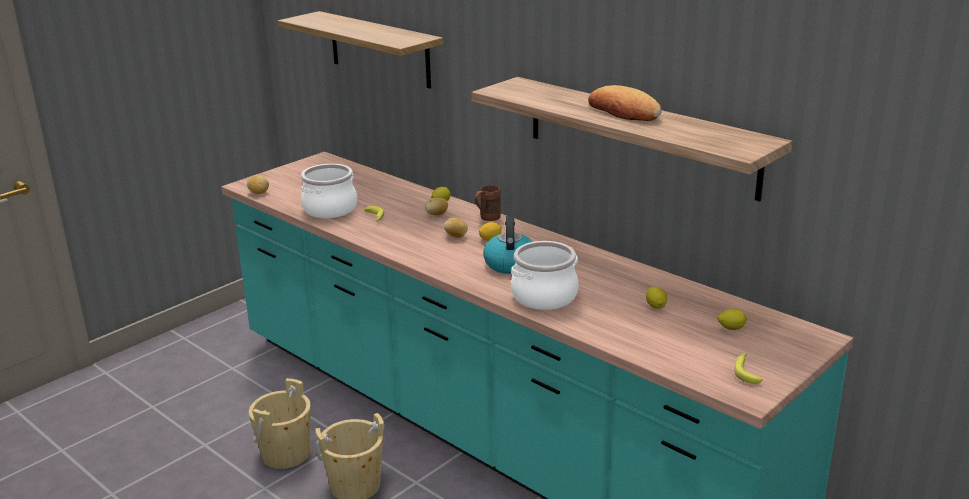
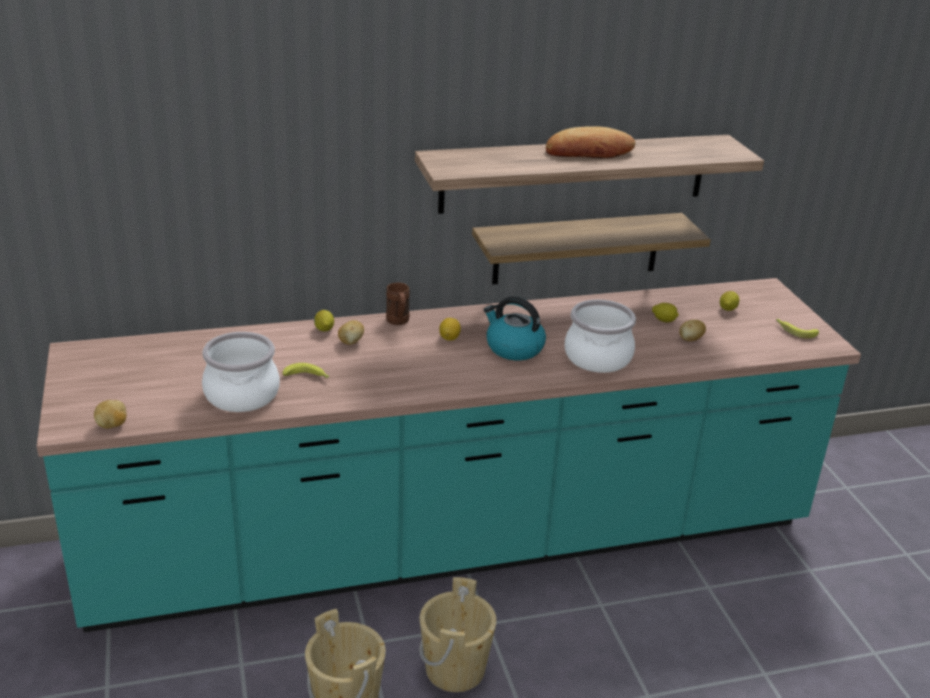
camera: 60 degrees left, 5 degrees up
shelf [277,11,443,89] -> shelf moved to [472,213,711,284]
potato [444,218,468,238] -> potato moved to [679,320,706,341]

